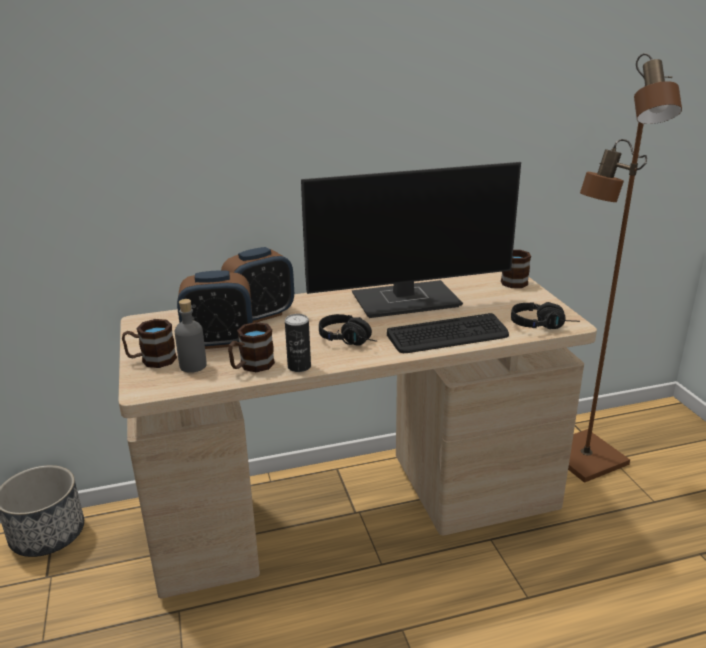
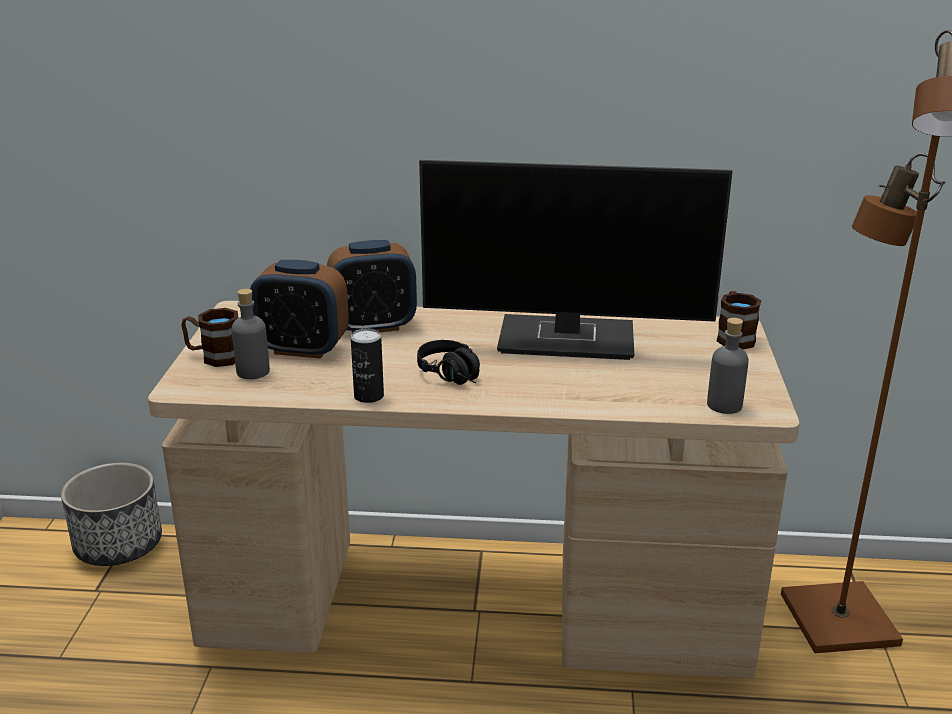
camera: 20 degrees right, 0 degrees up
brown mug [228,322,275,372] -> none
keyboard [387,313,509,353] -> none
black headphones [511,302,580,329] -> grey bottle [707,318,749,414]

